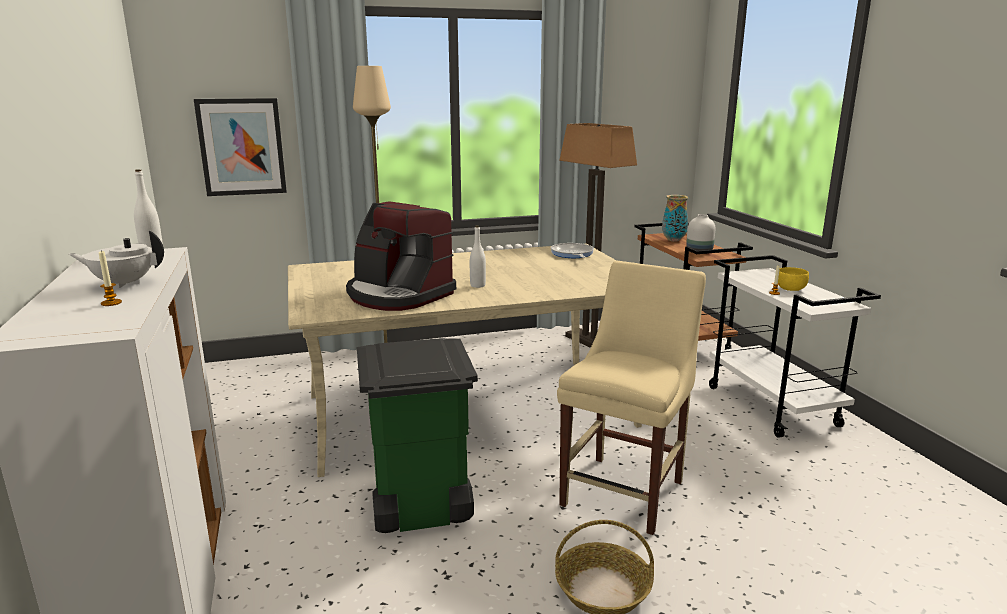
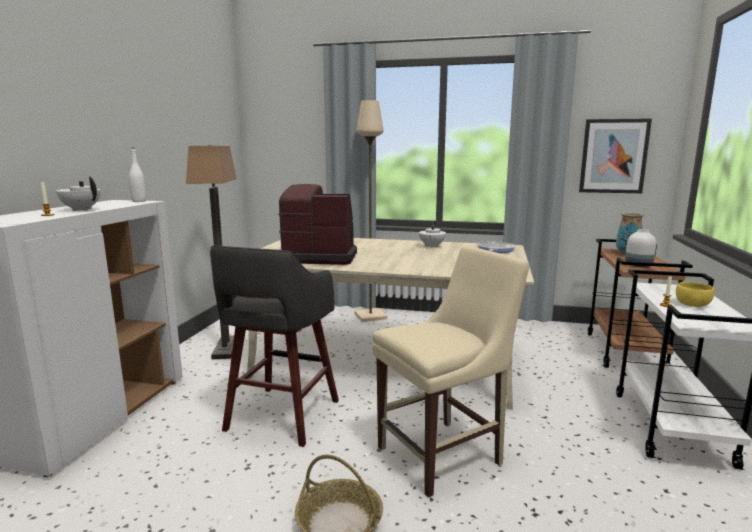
camera: 30 degrees right, 5 degrees down
picture [194,98,287,196] -> picture moved to [579,118,652,193]
coffee machine [346,201,456,311] -> coffee machine turned 120 degrees clockwise [278,184,357,265]
green trash can [357,338,478,533] -> grey stool [210,246,339,447]
white bottle [470,225,486,288] -> none
floor lamp [559,123,637,348] -> floor lamp moved to [186,145,237,359]
none -> white teapot [419,221,446,248]

